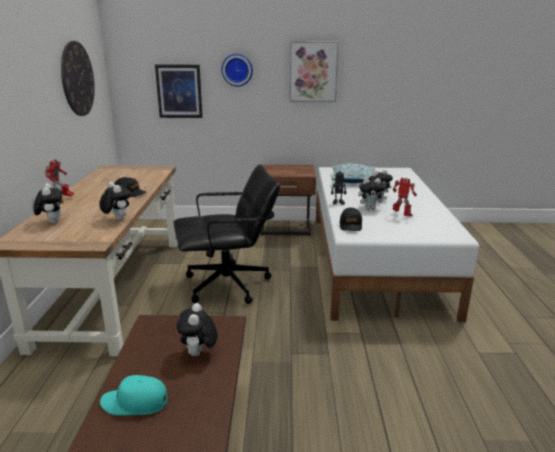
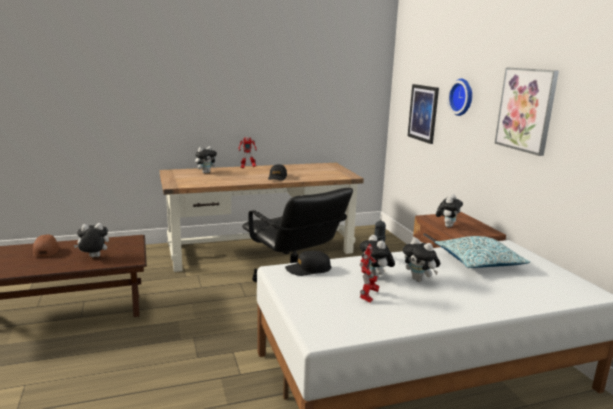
camera: 70 degrees right, 5 degrees down
wall clock [61,41,95,116] -> none
plush toy [99,182,131,221] -> plush toy moved to [436,194,463,228]
turquoise cap [100,375,168,415] -> brown cap [33,235,60,257]

